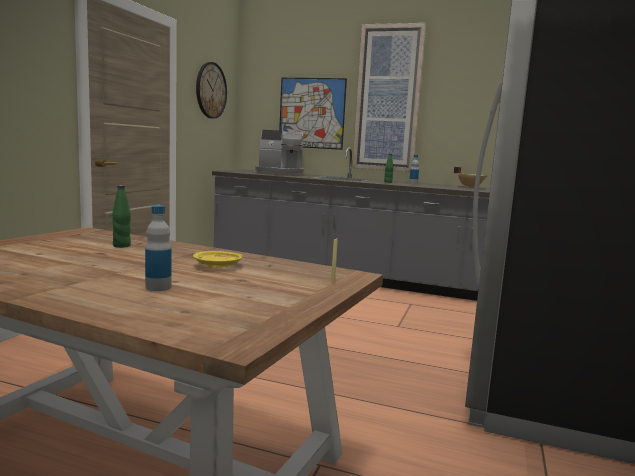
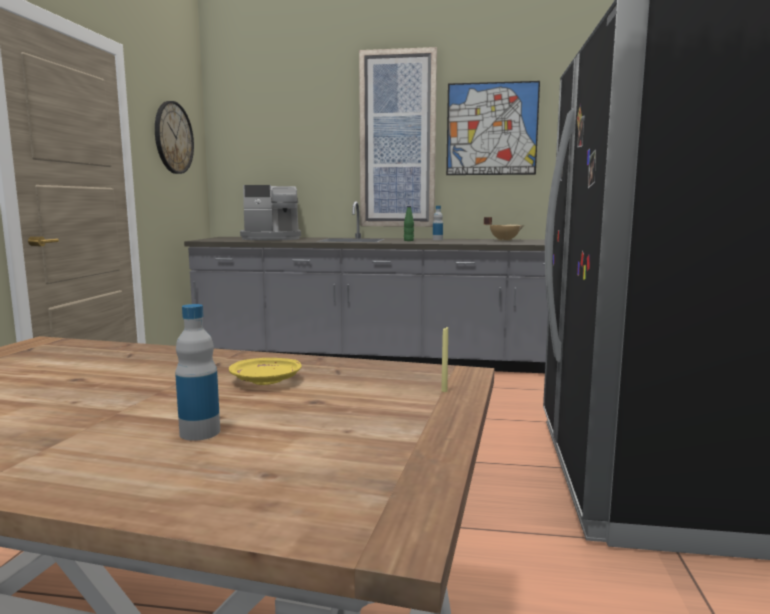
camera: 10 degrees left, 0 degrees up
green bottle [112,185,131,248] -> none
picture [279,78,347,150] -> picture moved to [446,81,540,175]

